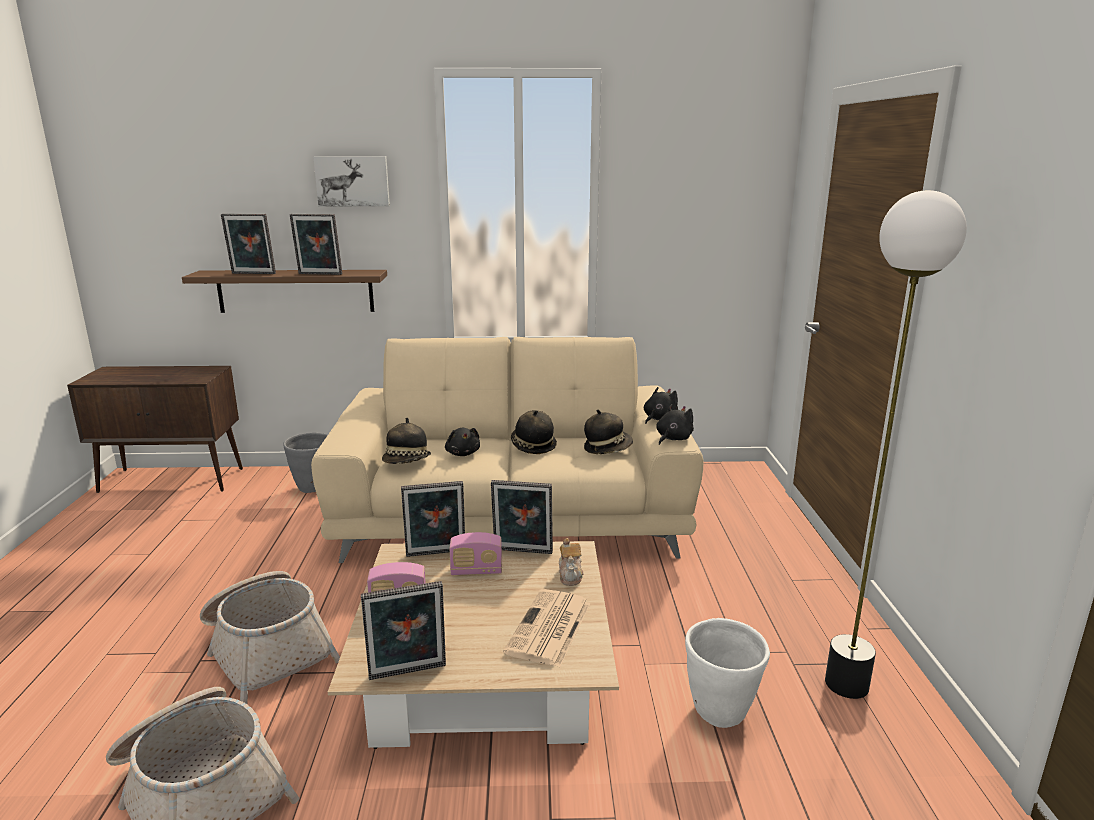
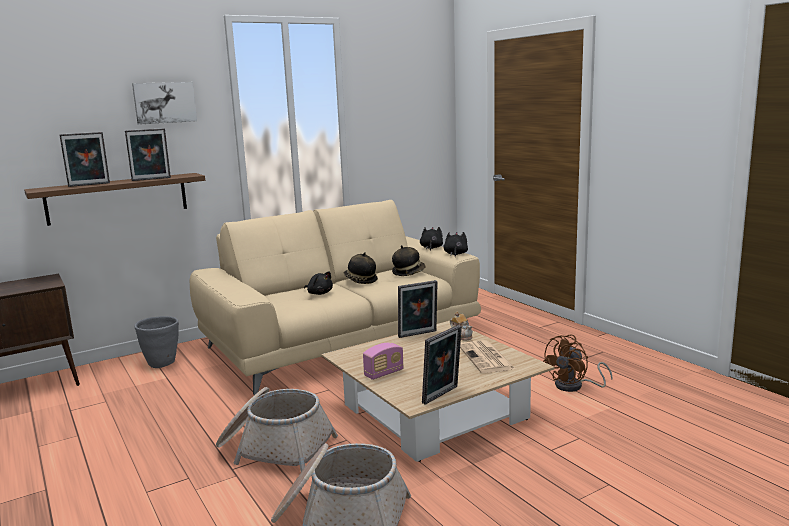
camera: 30 degrees left, 5 degrees down
hat [382,418,431,464] -> none
picture frame [401,481,465,557] -> none
radio [449,532,502,575] -> none
white planter [685,618,770,728] -> brown fan [543,334,613,392]
floor lamp [825,190,967,699] -> none

